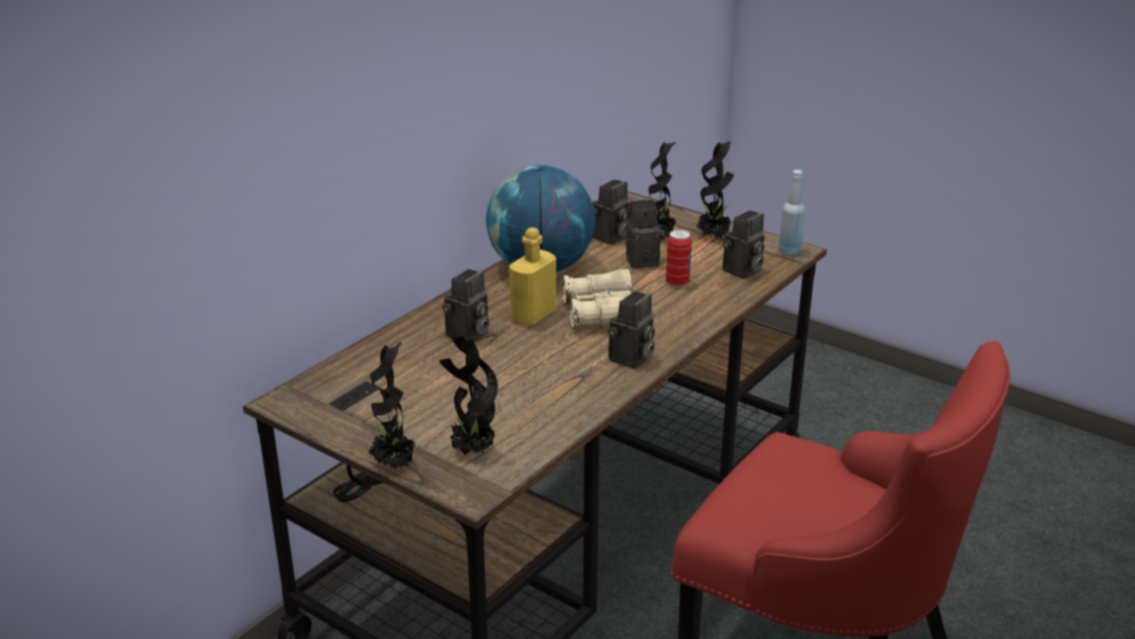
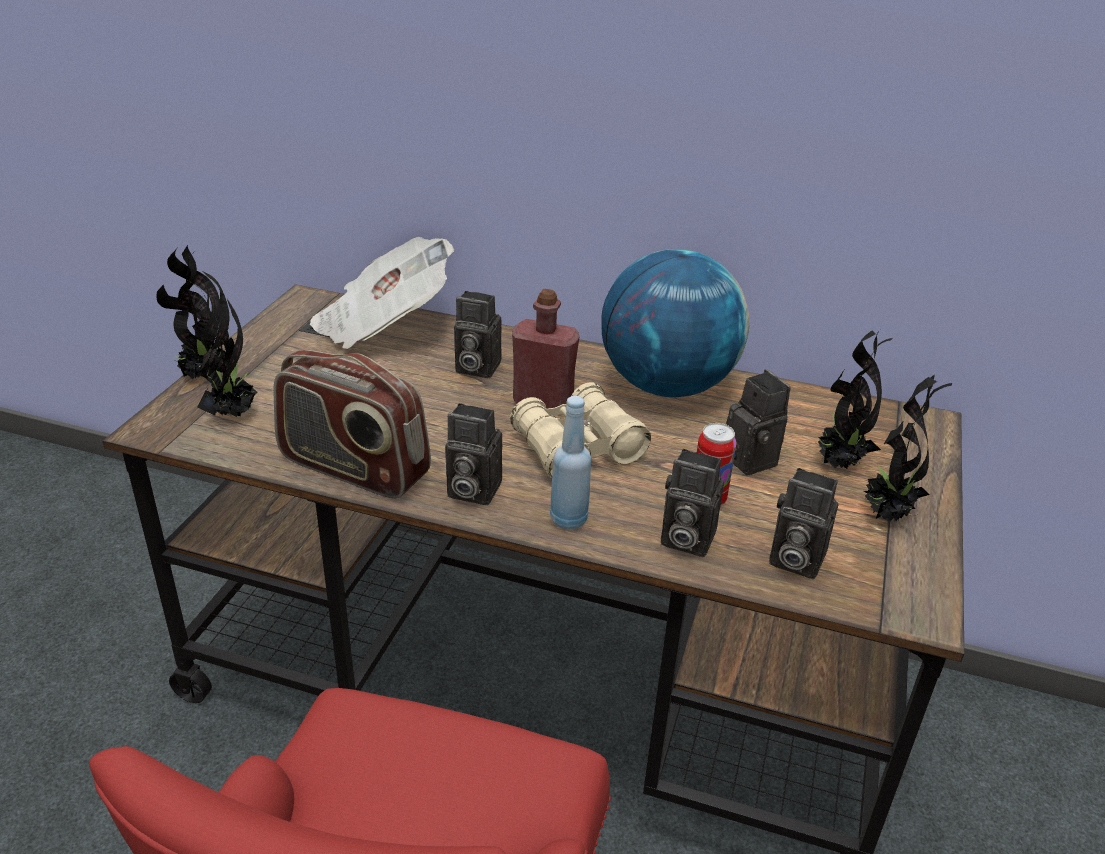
camera: 70 degrees right, 5 degrees up
yellow bottle [509,227,556,327] -> red bottle [512,289,579,409]
camera [592,180,629,245] -> camera moved to [661,449,724,557]
blue bottle [778,170,805,256] -> blue bottle moved to [550,396,591,530]
none -> radio [273,349,431,499]
none -> newspaper [310,237,454,349]

